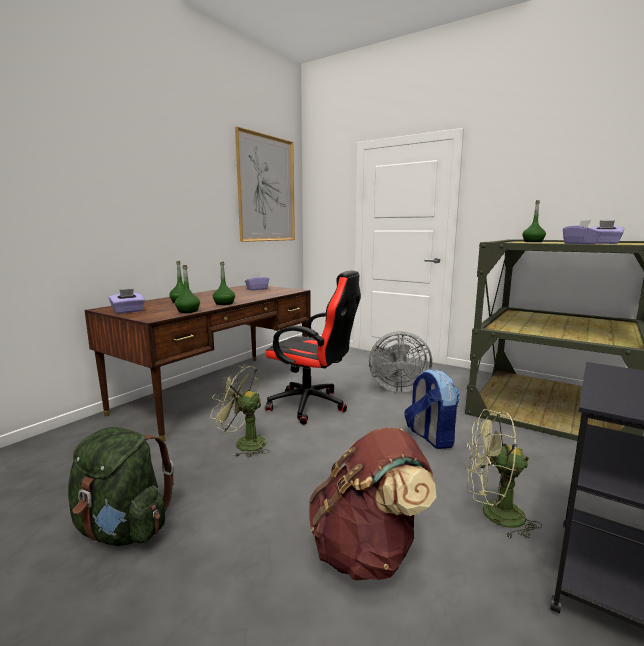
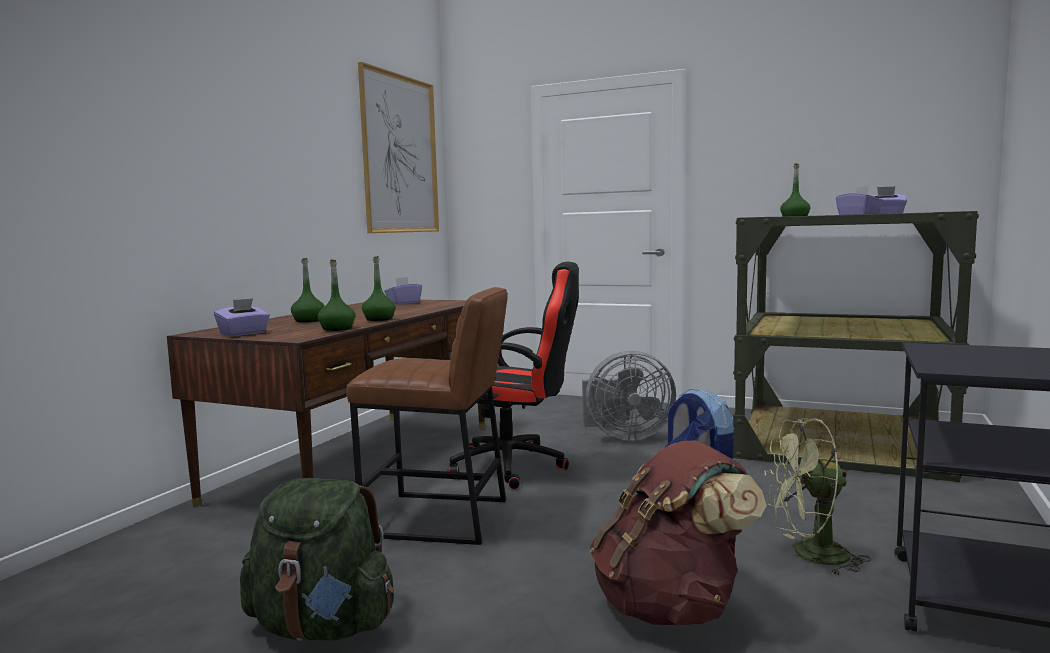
camera: 10 degrees left, 5 degrees down
green fan [210,365,269,458] -> brown chair [346,287,508,545]

